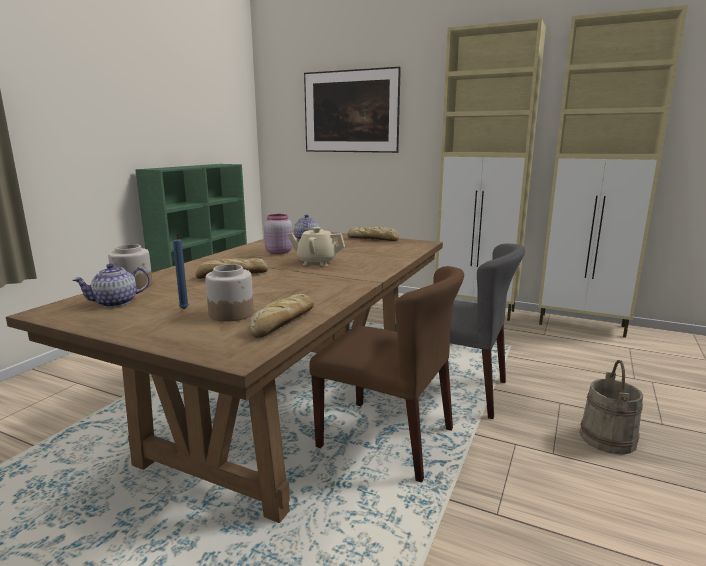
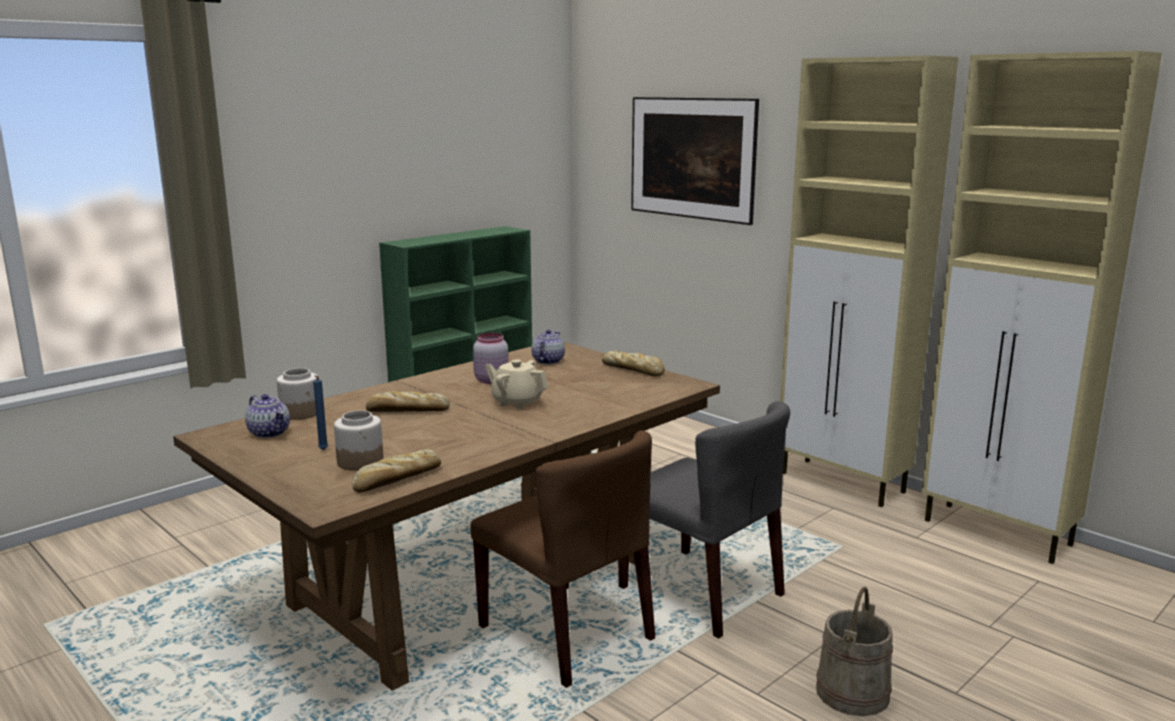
camera: 20 degrees right, 0 degrees up
teapot [73,264,150,307] -> teapot turned 120 degrees counterclockwise [245,394,290,438]

